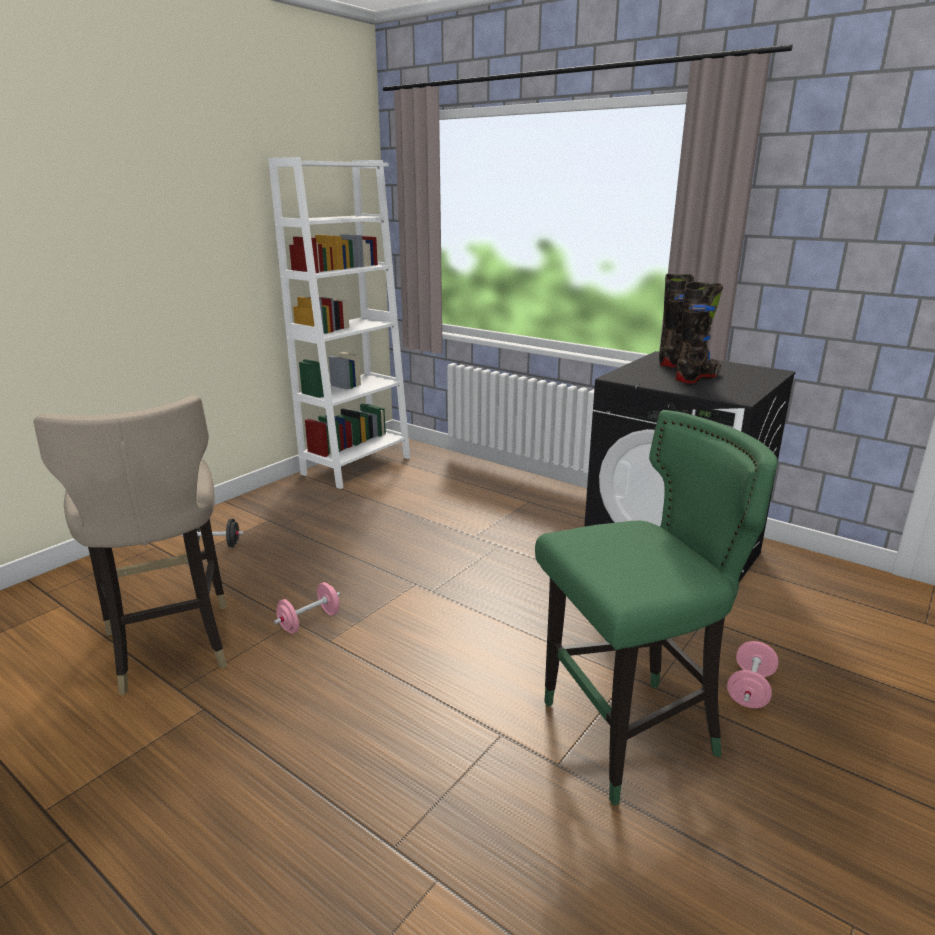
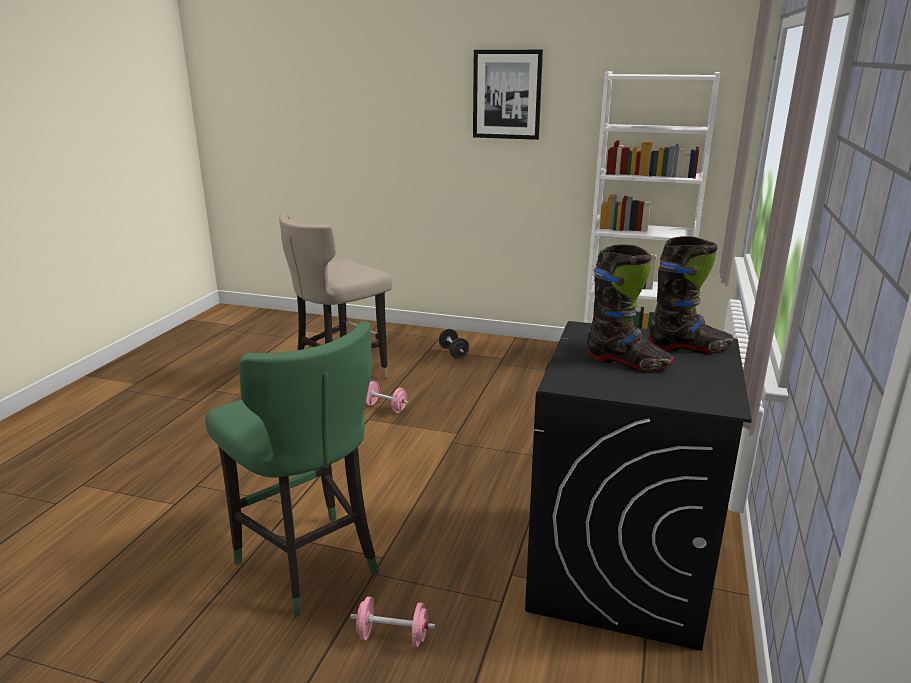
camera: 70 degrees right, 0 degrees up
none -> picture [473,50,543,140]

